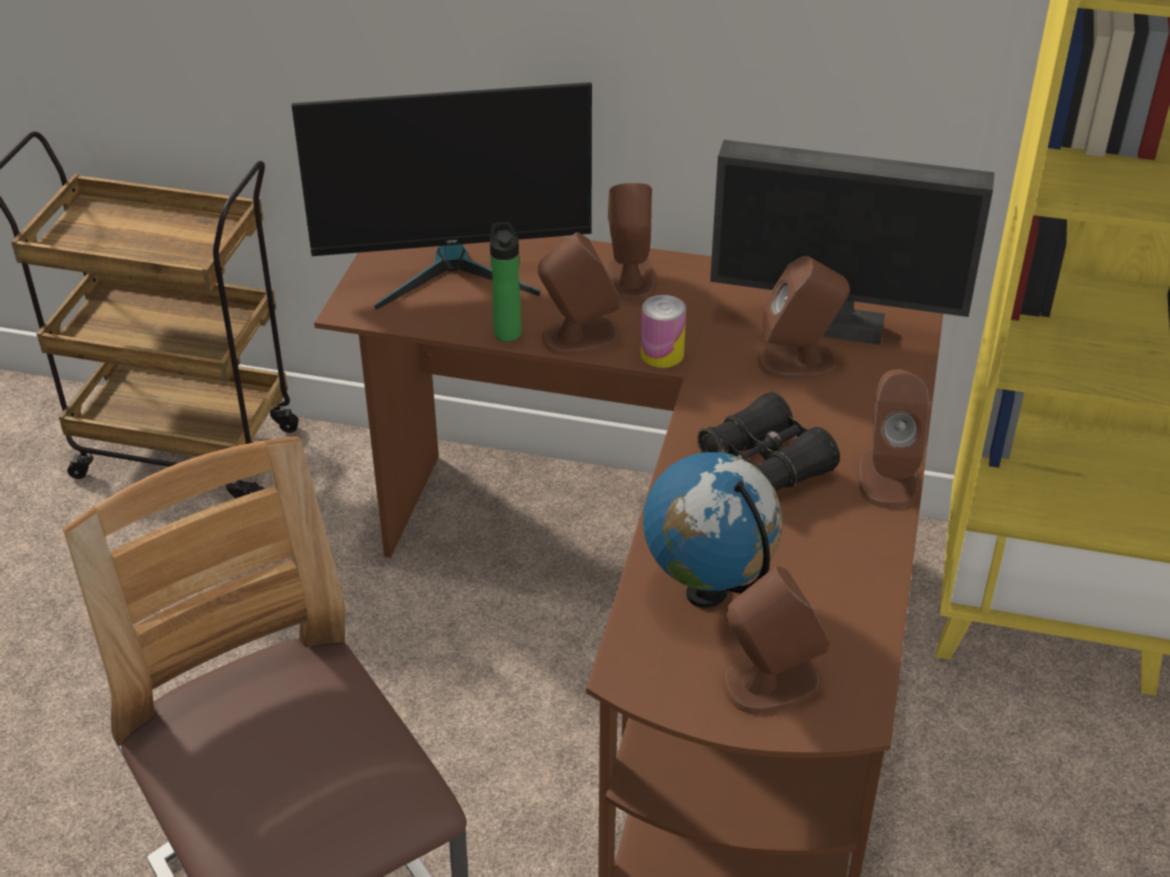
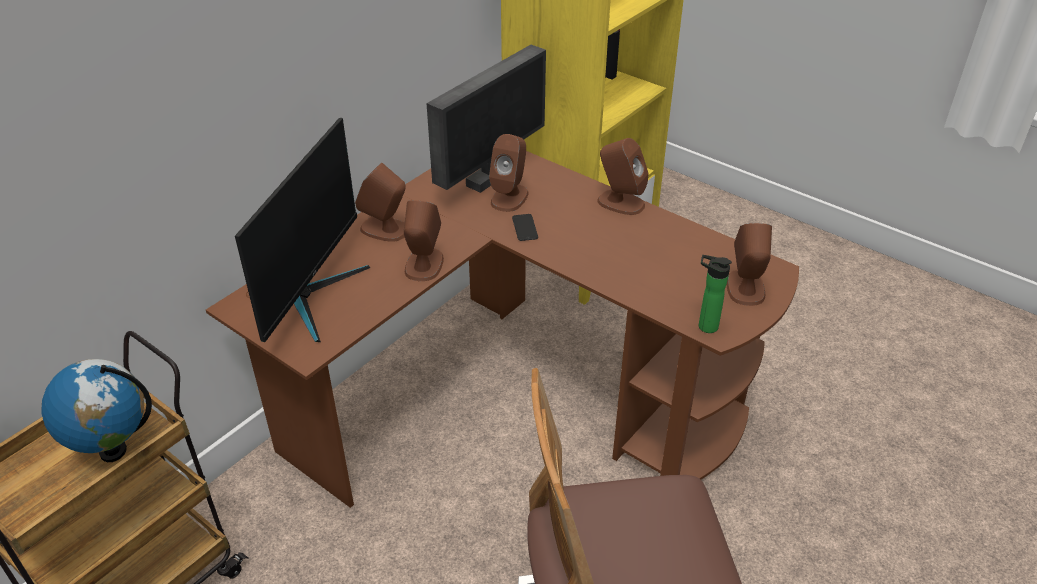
camera: 65 degrees left, 0 degrees up
bottle [490,222,521,342] -> bottle moved to [699,255,732,333]
can [641,295,686,368] -> none
globe [643,452,782,608] -> globe moved to [41,359,152,462]
black binoculars [697,392,840,492] -> none
none -> phone [512,214,538,241]

